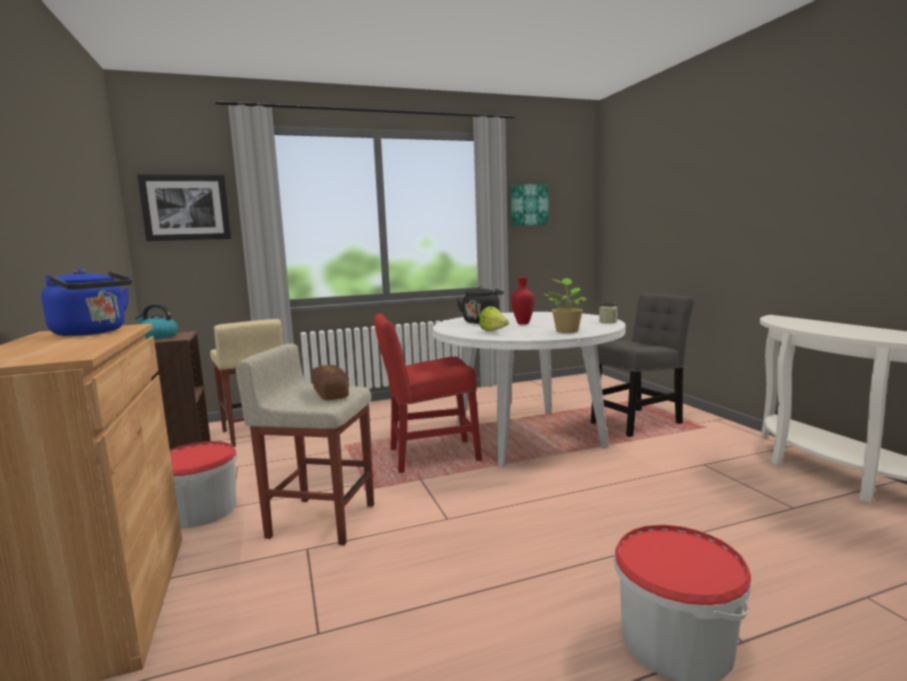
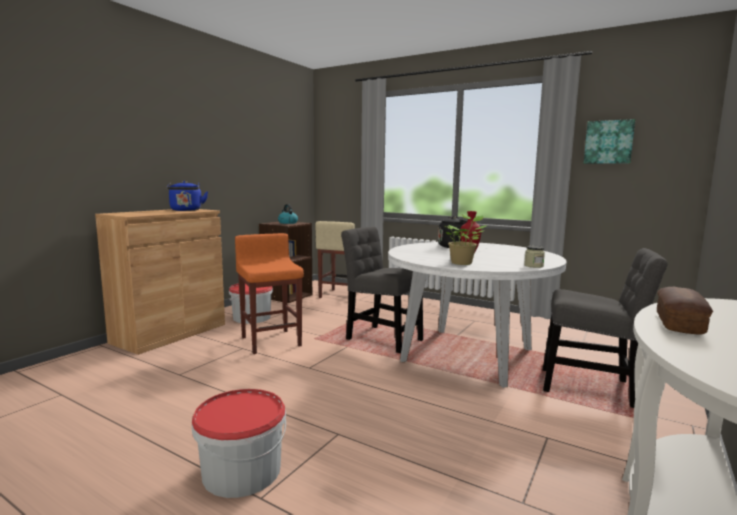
camera: 50 degrees right, 0 degrees up
picture [137,174,231,241] -> none
beige stool [236,343,374,545] -> orange stool [235,233,304,354]
bread [311,365,349,400] -> bread moved to [657,287,713,334]
red chair [374,314,482,473] -> grey chair [341,227,423,353]
lettuce [479,306,509,331] -> none

